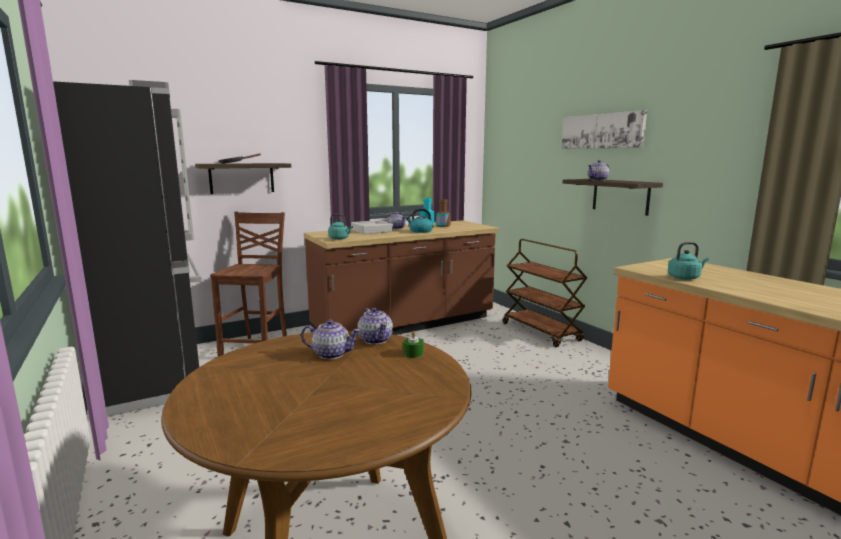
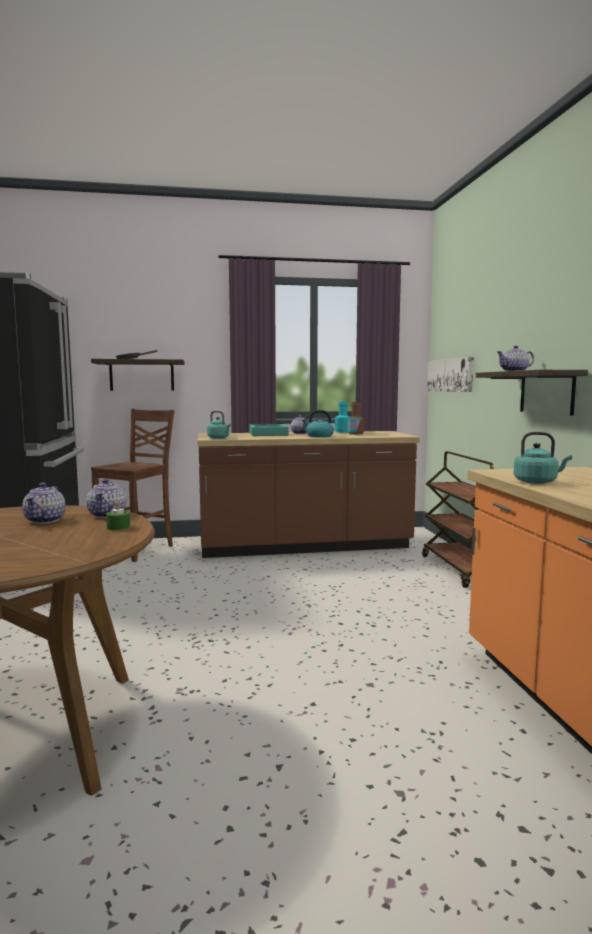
camera: 20 degrees right, 5 degrees down
teapot [301,319,361,360] -> teapot turned 60 degrees clockwise [22,483,65,524]
grey tray [351,220,393,234] -> turquoise tray [249,424,289,436]
picture [562,110,647,149] -> picture moved to [427,357,474,392]

